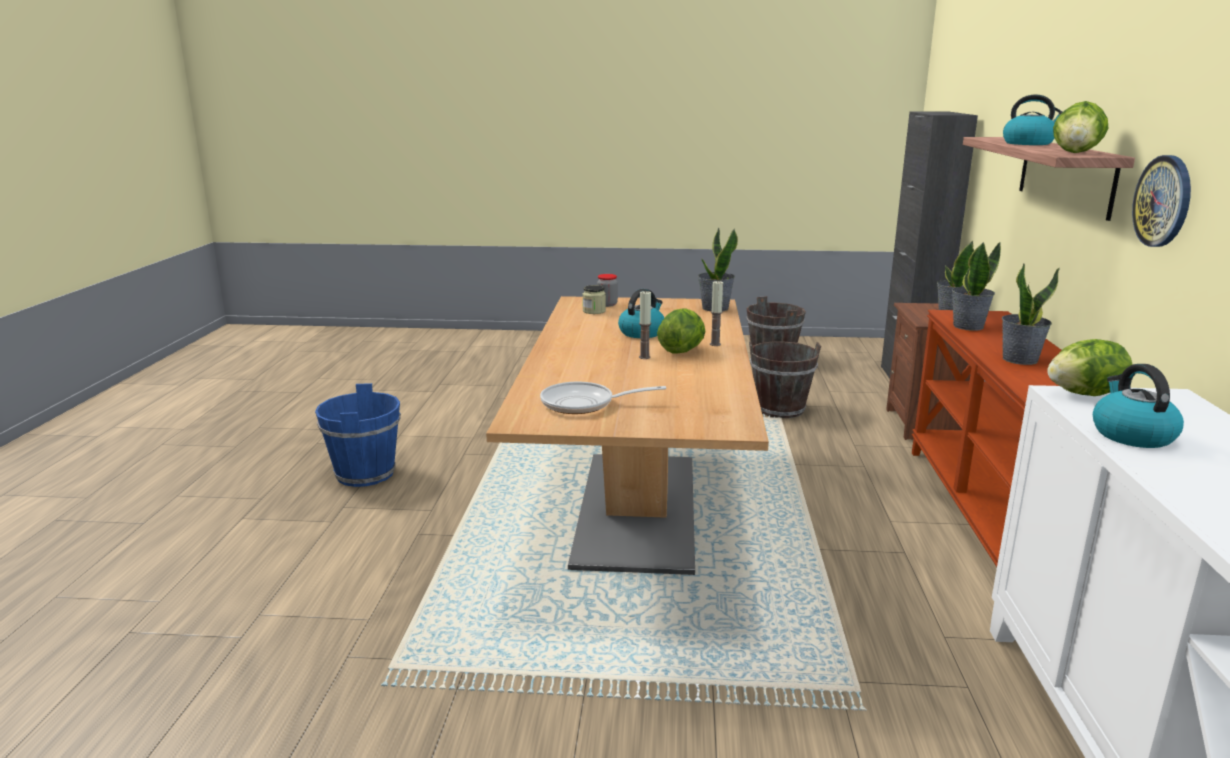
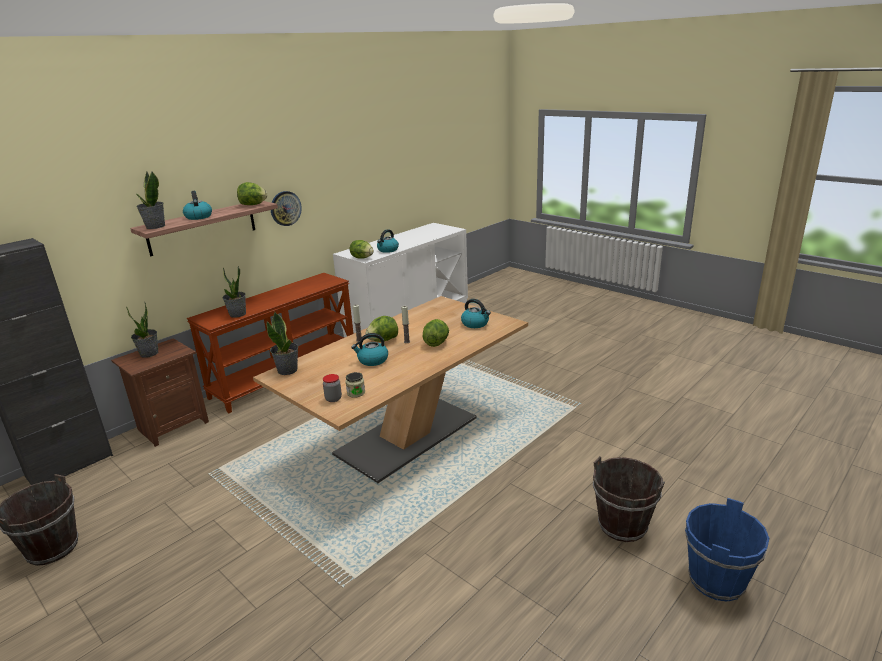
camera: 140 degrees left, 5 degrees up
blue bucket [315,383,401,487] -> blue bucket moved to [685,498,769,602]
frying pan [540,382,666,414] -> kettle [461,299,491,328]
brown bucket [749,342,821,418] -> brown bucket moved to [593,456,665,542]
potted plant [1002,264,1060,365] -> potted plant moved to [136,172,165,229]
none -> lettuce [422,319,449,347]

